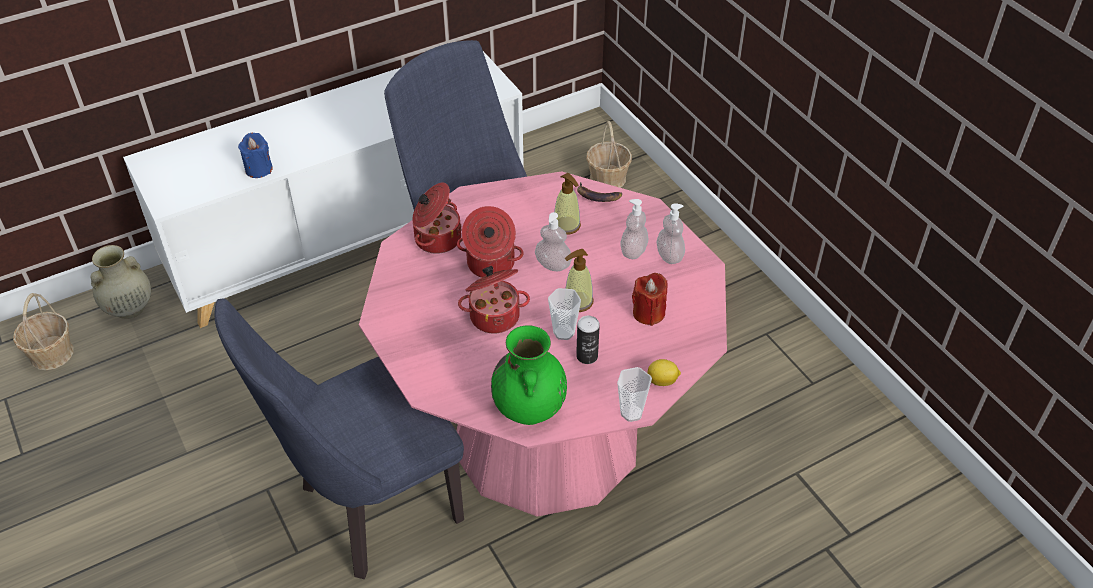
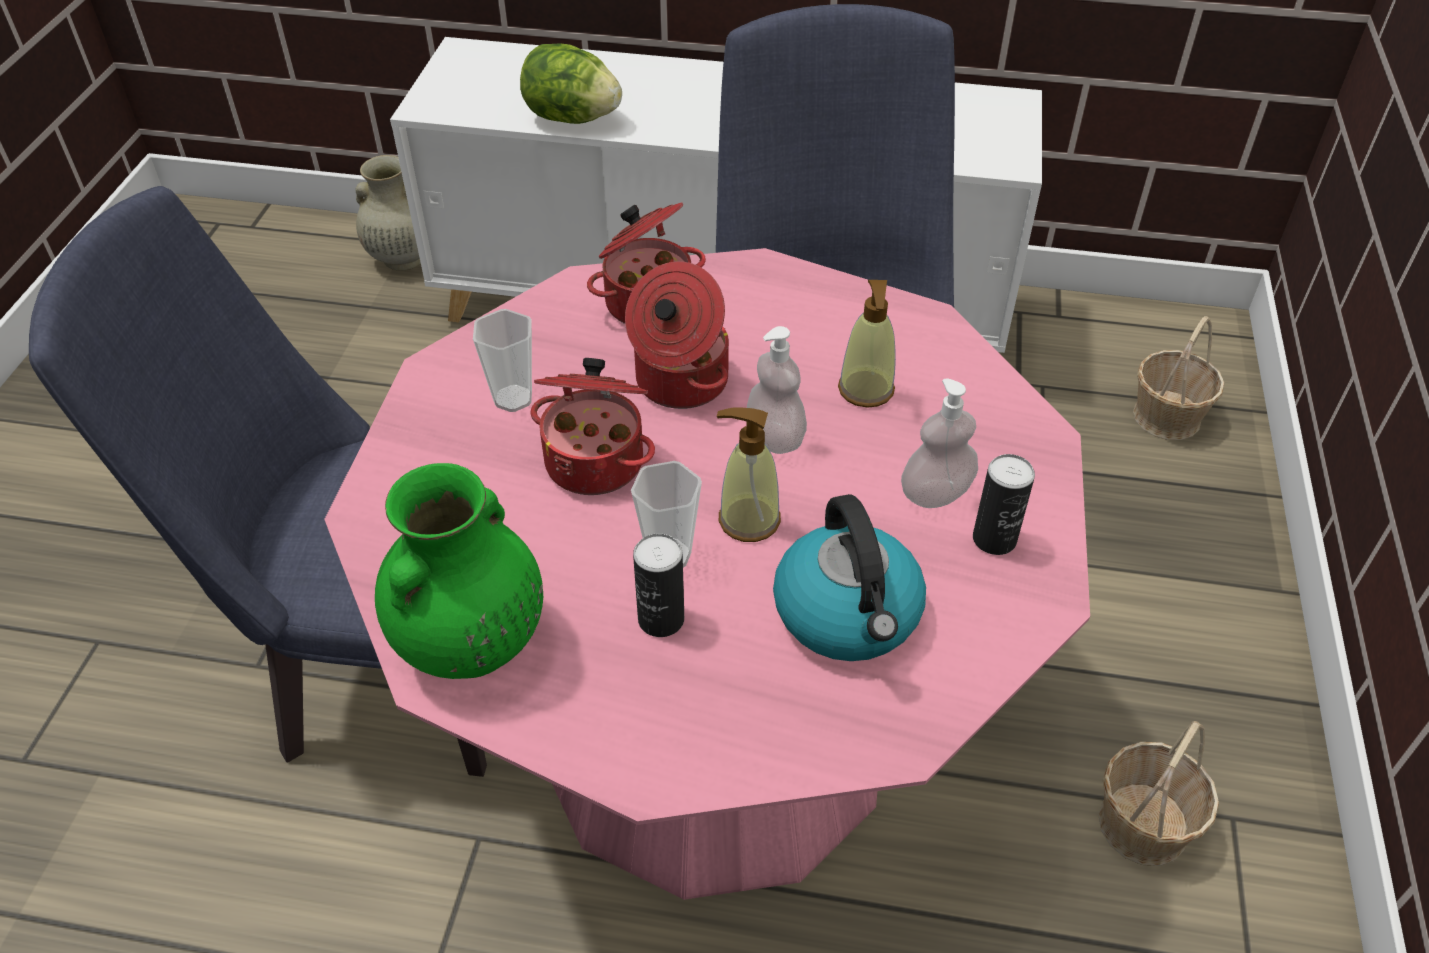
camera: 40 degrees right, 0 degrees up
basket [13,293,74,370] -> basket moved to [1098,721,1219,866]
blue candle [238,133,273,178] -> lettuce [520,43,622,124]
banana [577,182,622,202] -> none
cup [617,367,652,422] -> cup moved to [473,309,532,412]
red candle [632,273,668,326] -> kettle [773,494,926,661]
lemon [647,359,681,386] -> none
soap dispenser [657,203,685,264] -> can [973,454,1035,555]

